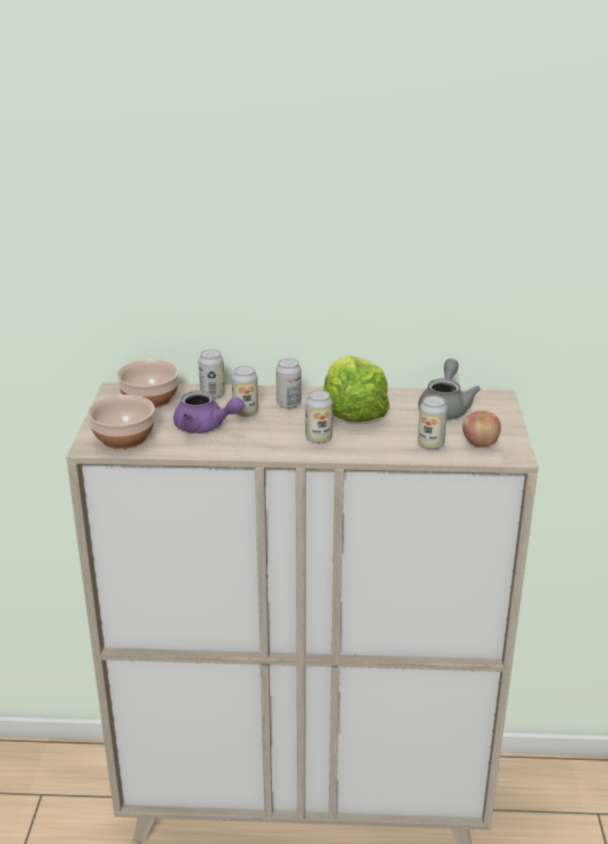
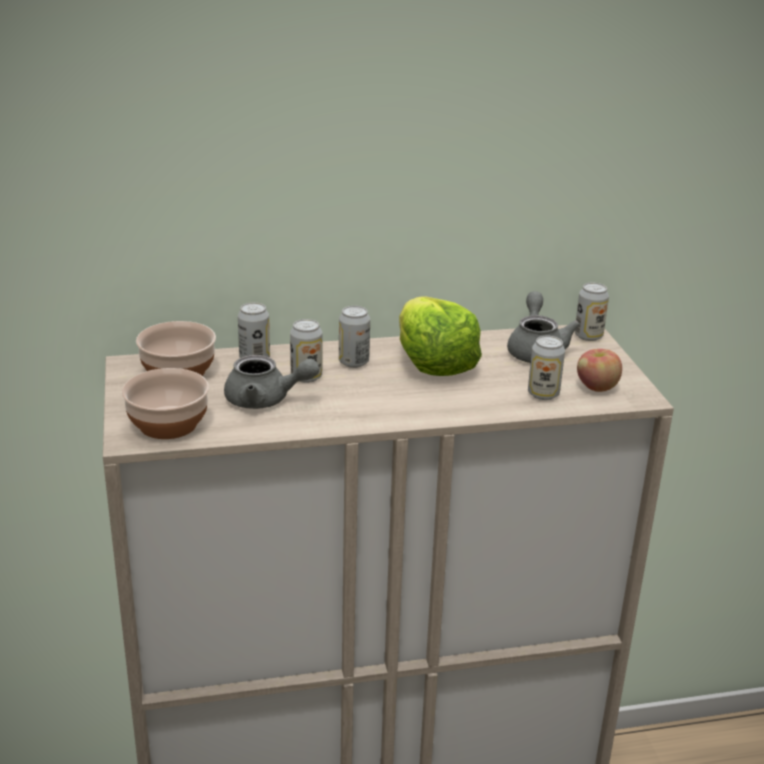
camera: 15 degrees left, 0 degrees up
purple teapot [173,391,244,433] -> grey teapot [224,355,319,409]
can [306,390,333,443] -> can moved to [575,283,609,341]

